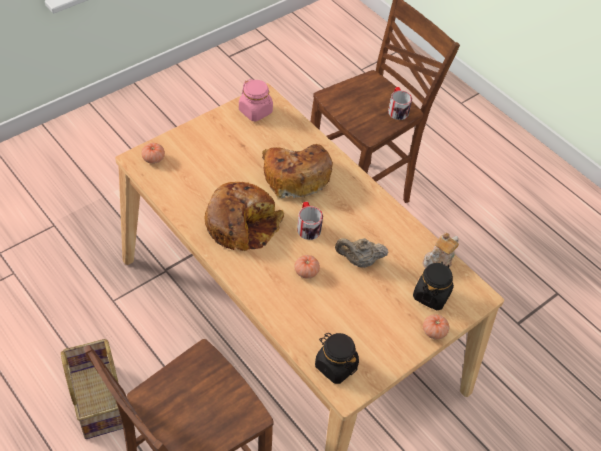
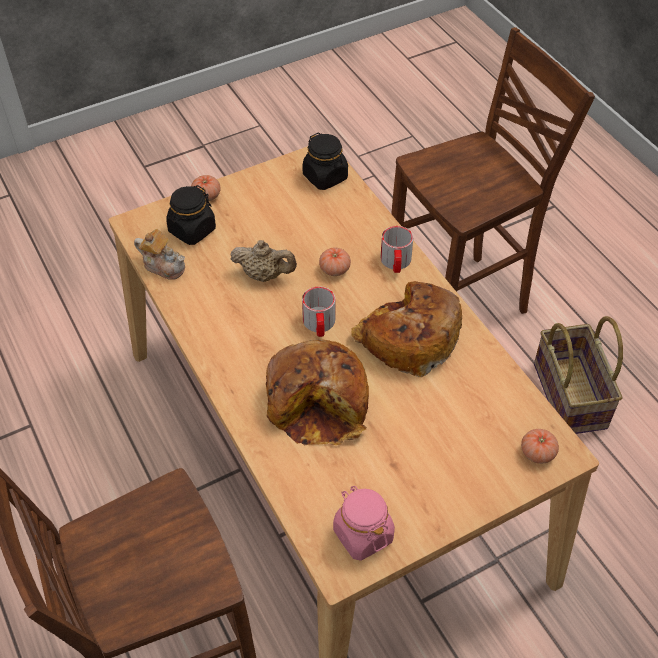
camera: 165 degrees left, 0 degrees up
mug [388,87,412,120] -> mug moved to [381,226,413,273]
teapot [423,233,459,268] -> teapot turned 60 degrees clockwise [134,229,185,280]

